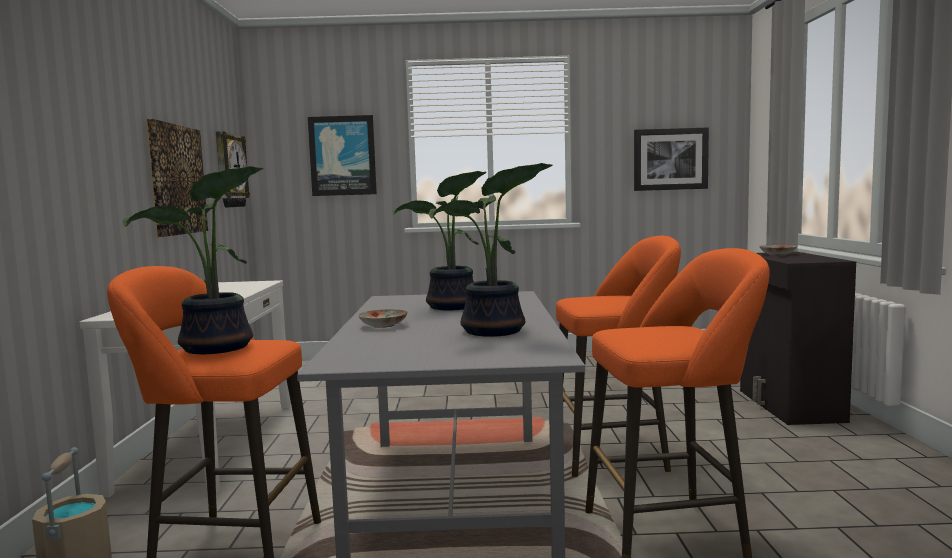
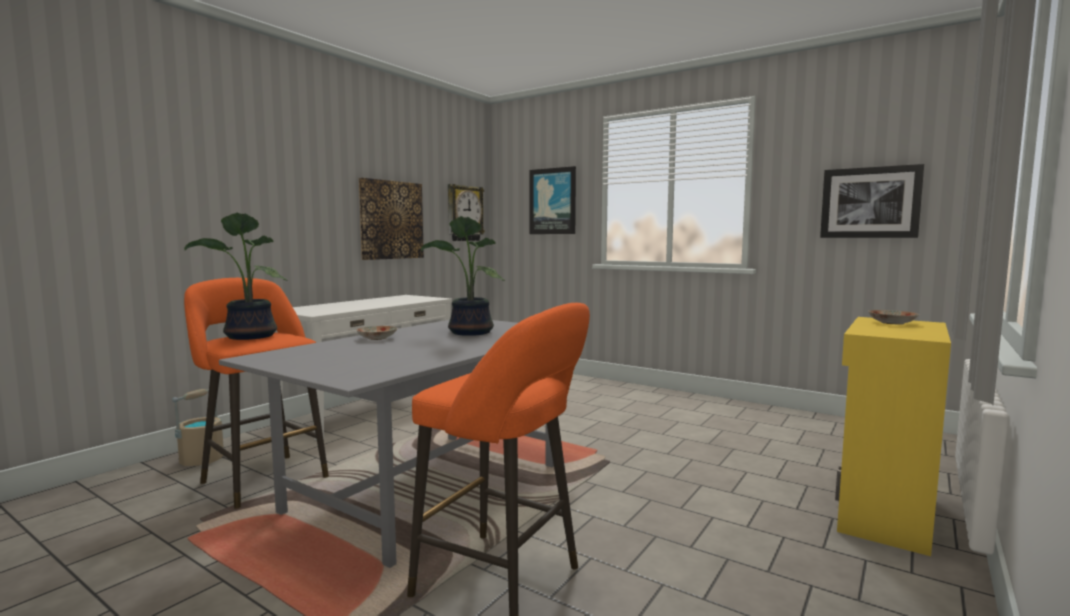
camera: 35 degrees right, 0 degrees up
potted plant [429,163,553,337] -> none
orange stool [556,236,681,477] -> none
black cabinet [740,252,856,425] -> yellow cabinet [835,317,951,556]

